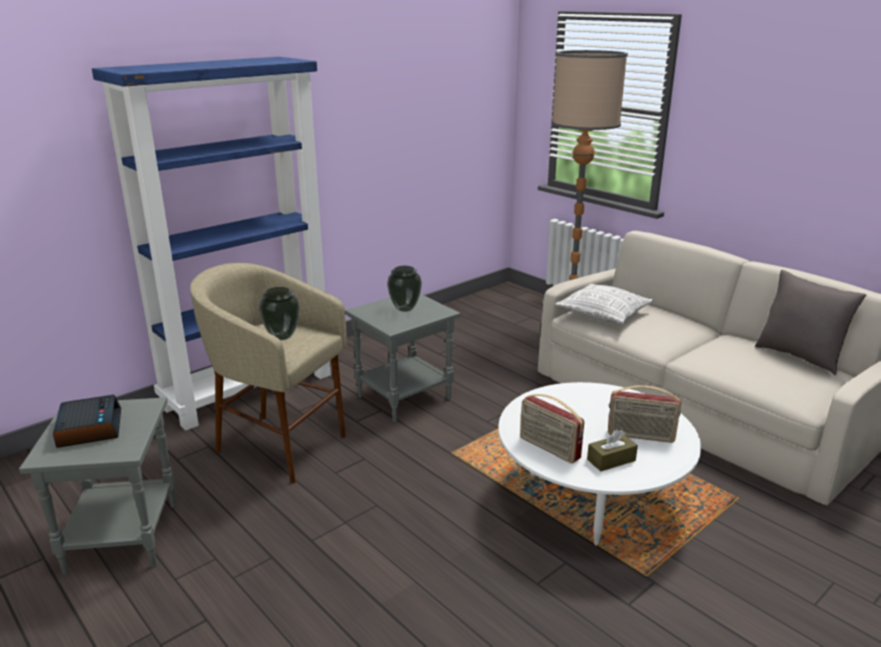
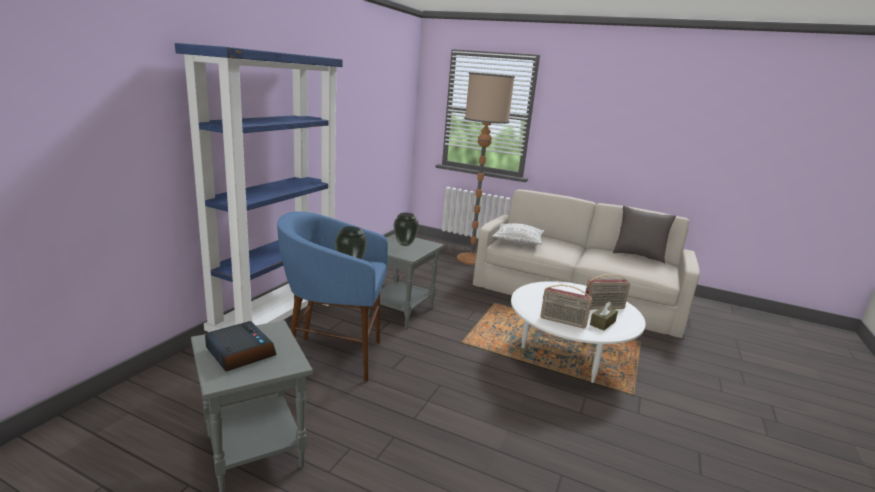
camera: 25 degrees left, 5 degrees down
beige stool [190,263,347,484] -> blue stool [277,211,388,381]

